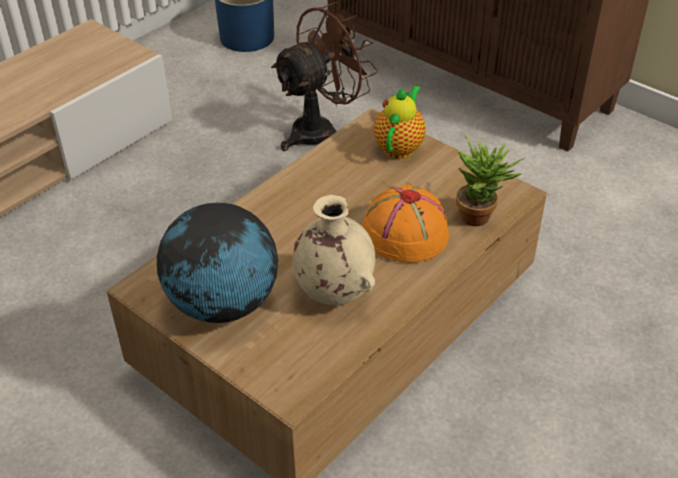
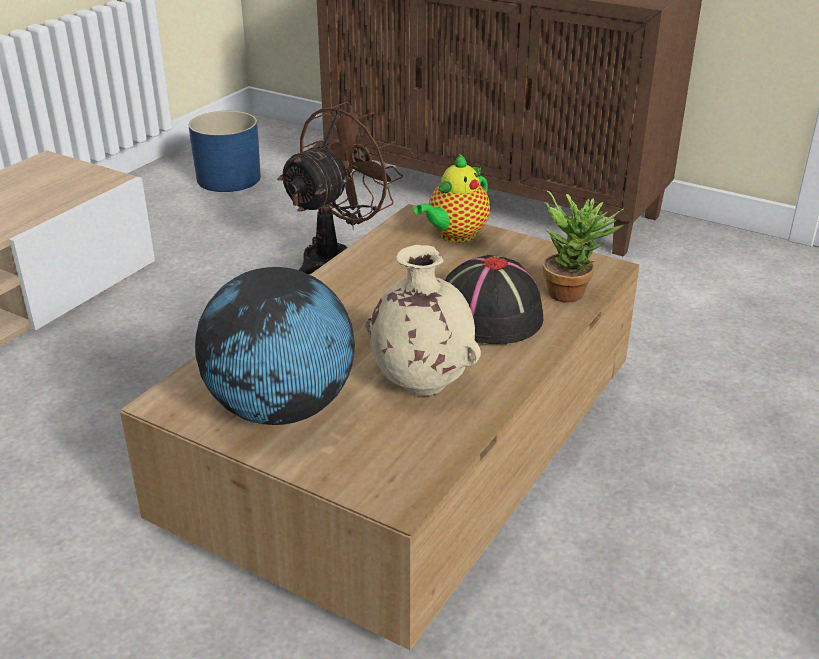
camera: 10 degrees left, 10 degrees down
orange hat [362,185,449,263] -> black hat [445,255,543,344]
teapot [374,86,426,159] -> teapot turned 150 degrees counterclockwise [414,154,490,243]

